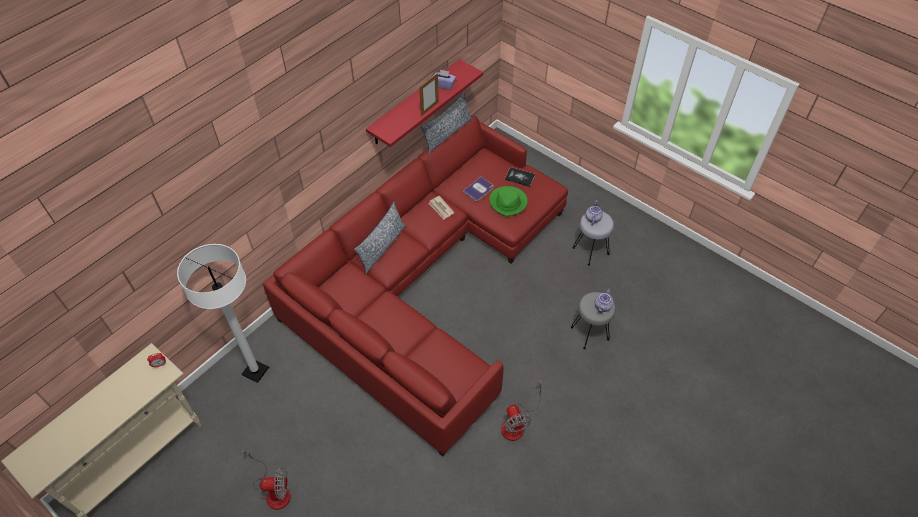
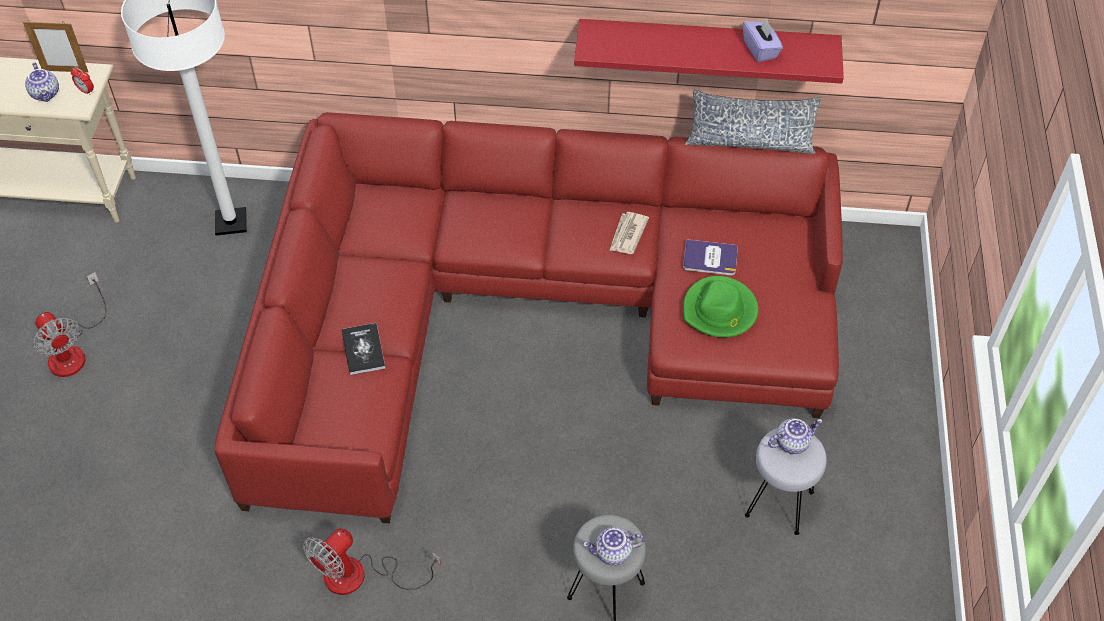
camera: 55 degrees right, 0 degrees up
pillow [354,202,406,274] -> none
picture frame [419,73,439,116] -> picture frame moved to [23,22,88,73]
book [505,167,535,187] -> book moved to [342,323,385,375]
none -> teapot [25,63,59,102]

